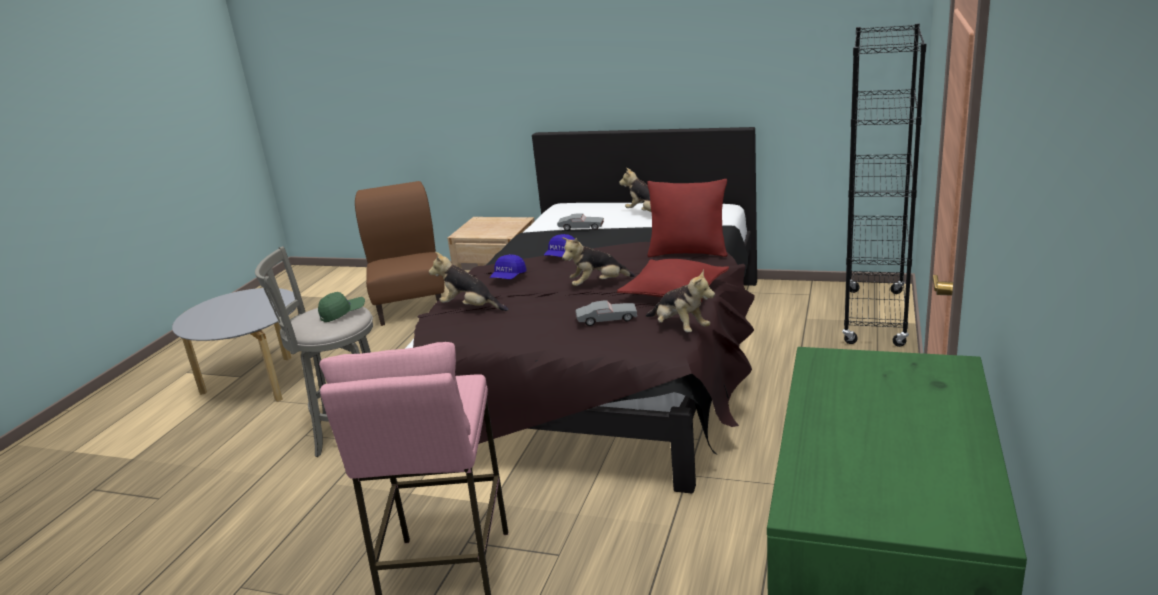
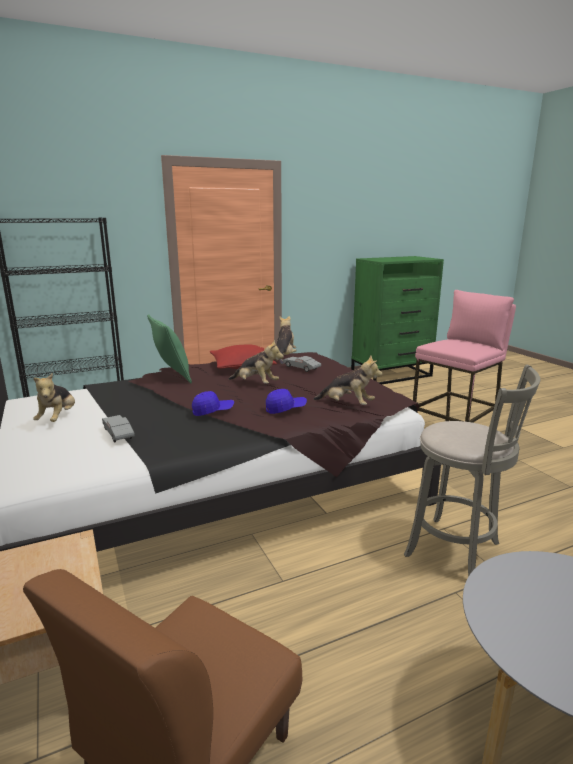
camera: 135 degrees left, 5 degrees down
green cap [318,292,365,322] -> none
plush toy [429,252,509,311] -> plush toy turned 45 degrees counterclockwise [313,355,382,405]
red pillow [647,179,728,257] -> green pillow [147,314,192,383]

